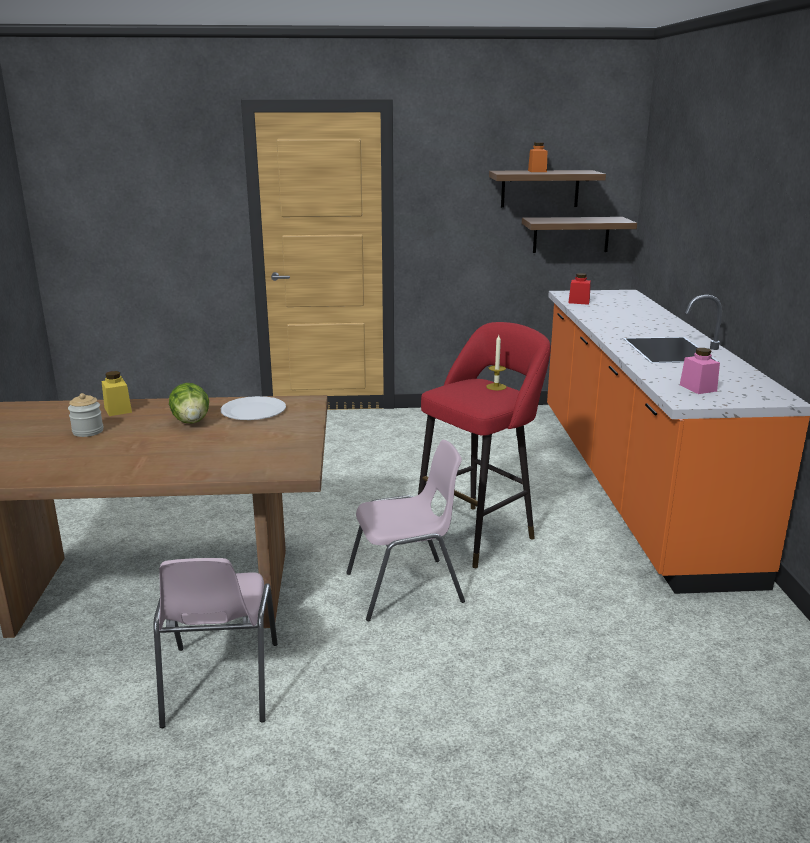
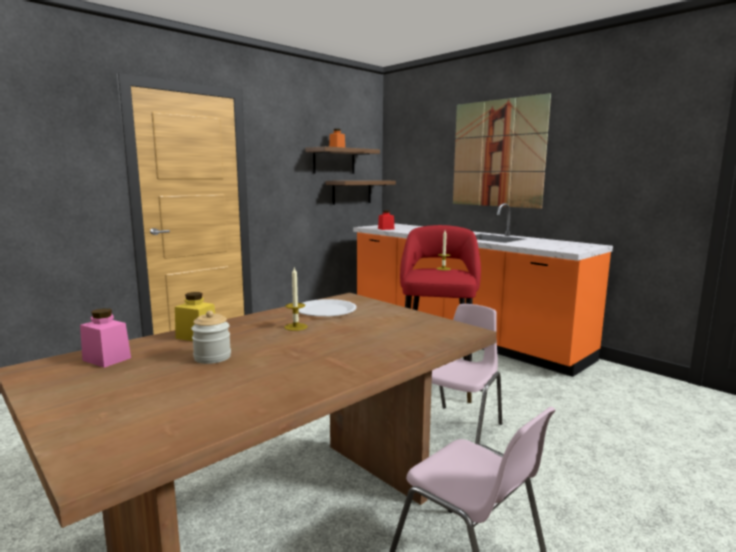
camera: 40 degrees left, 10 degrees down
lettuce [169,383,209,423] -> candle [284,267,307,331]
pink jar [680,348,720,394] -> pink jar moved to [80,308,131,368]
none -> picture [453,93,551,209]

